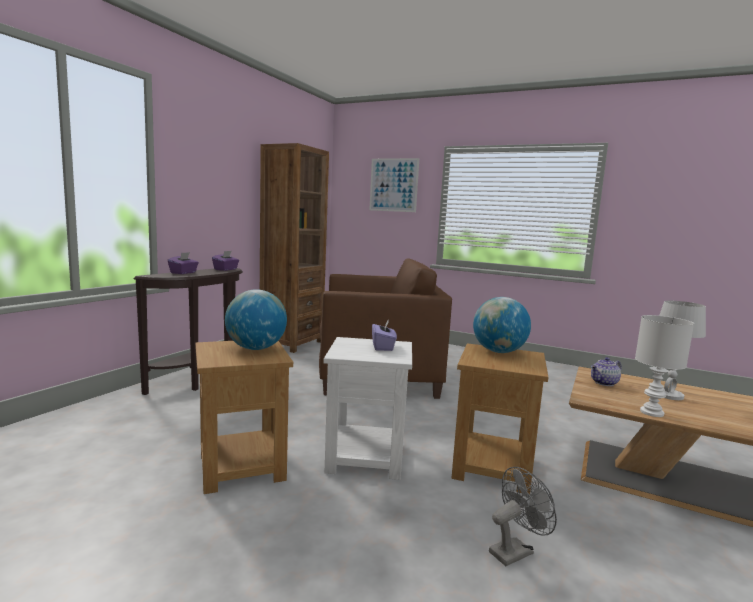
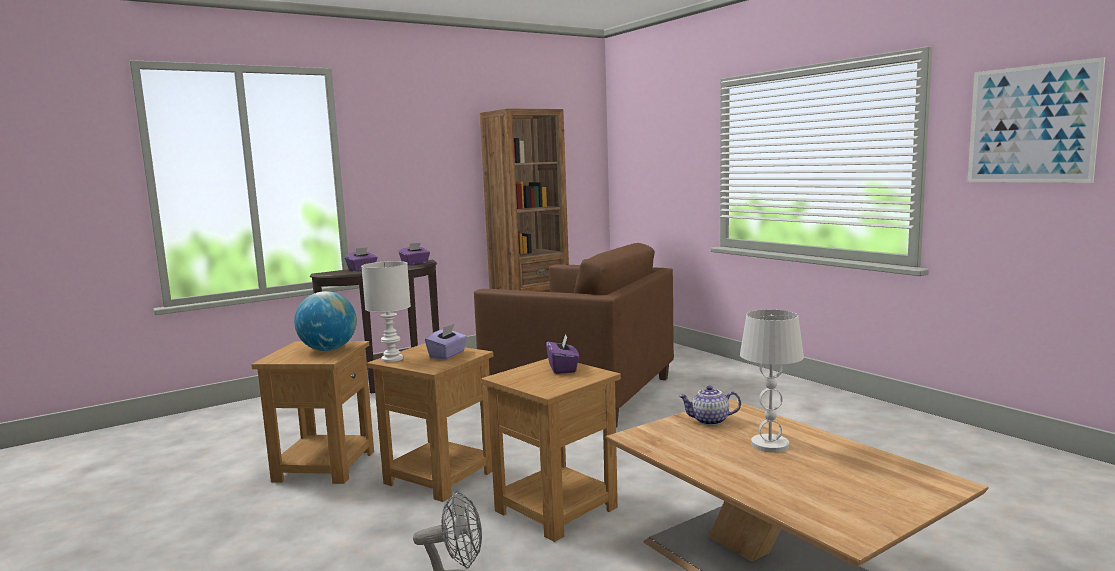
camera: 30 degrees right, 0 degrees up
white side table [324,337,412,480] -> brown side table [367,343,493,502]
picture [369,158,419,212] -> picture moved to [968,57,1105,183]
globe [473,297,531,353] -> purple tissue box [546,334,579,374]
white table lamp [635,315,694,417] -> white table lamp moved to [361,261,411,362]

